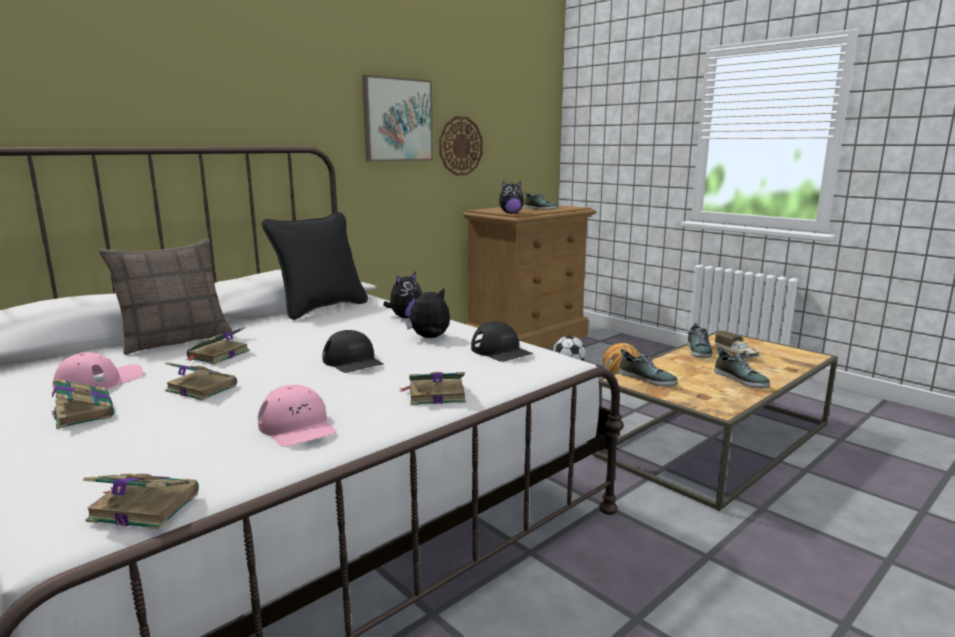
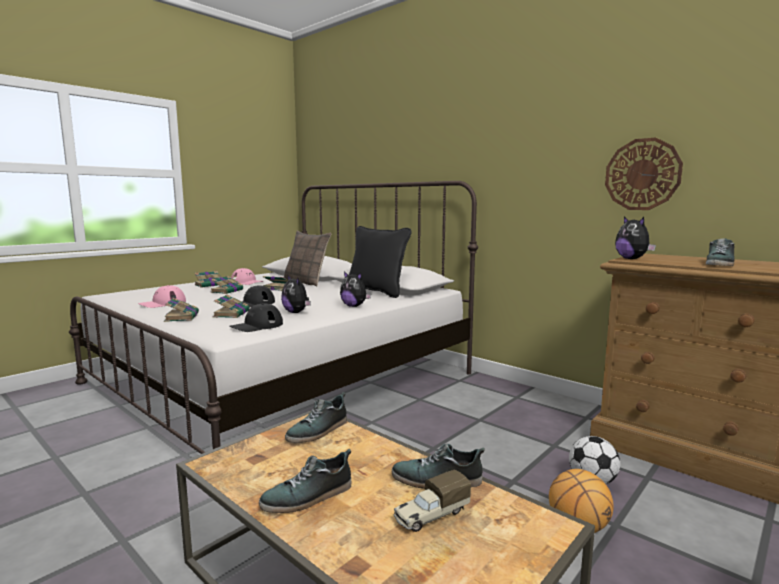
camera: 85 degrees right, 5 degrees down
book [83,473,199,530] -> book moved to [212,295,250,318]
picture [362,75,433,162] -> none
plush toy [406,288,450,338] -> plush toy turned 150 degrees clockwise [281,276,311,313]

